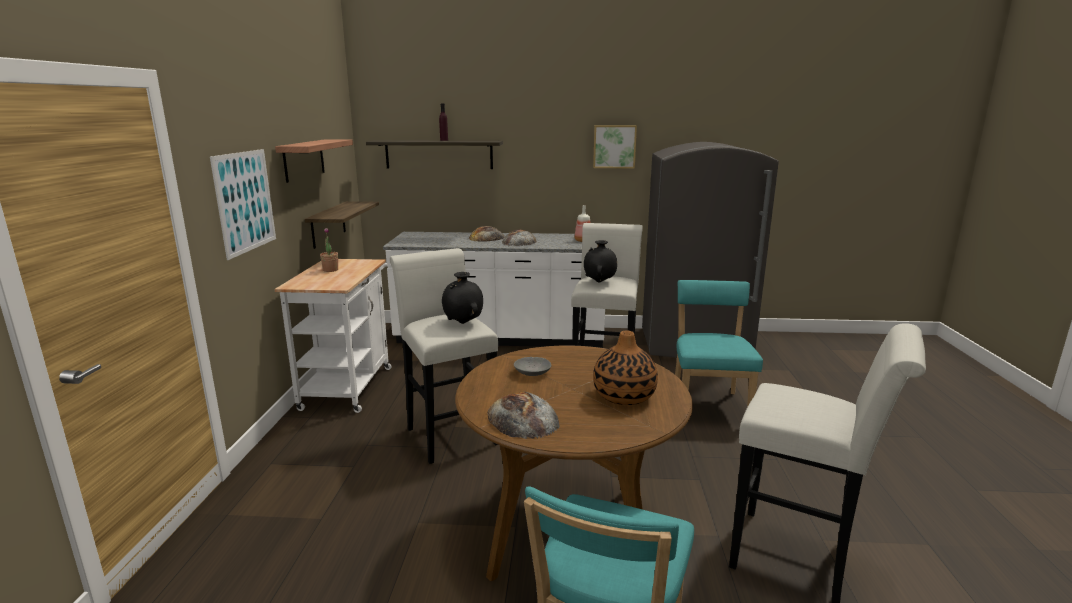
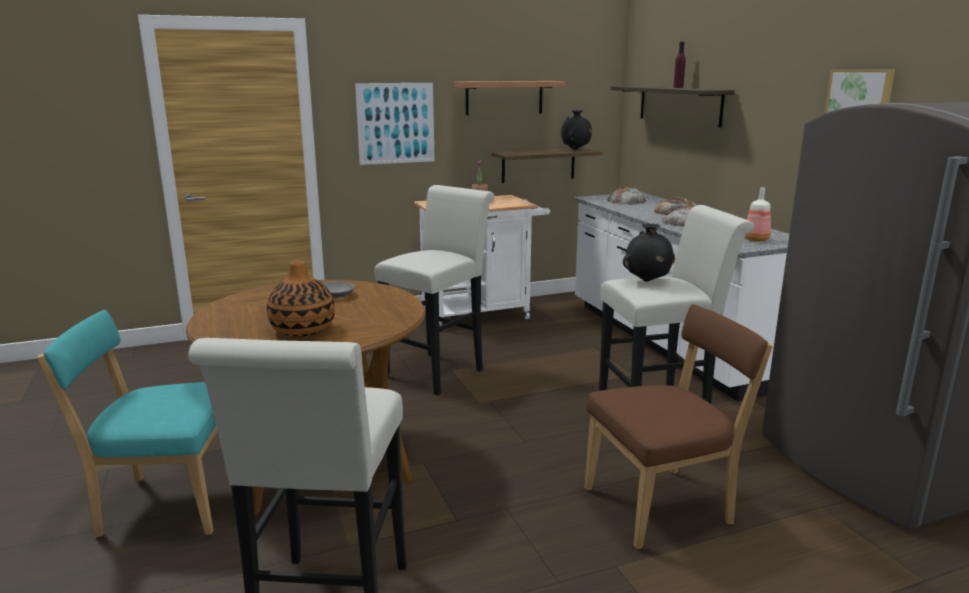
camera: 65 degrees right, 0 degrees up
black vase [442,272,483,324] -> black vase moved to [561,110,592,150]
bread [487,392,560,439] -> bread moved to [607,187,646,205]
turquoise chair [675,280,763,407] -> brown chair [584,304,773,549]

